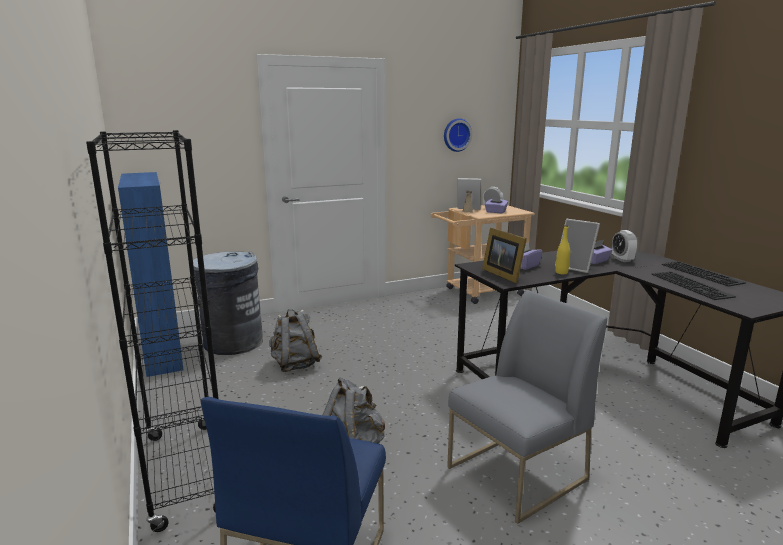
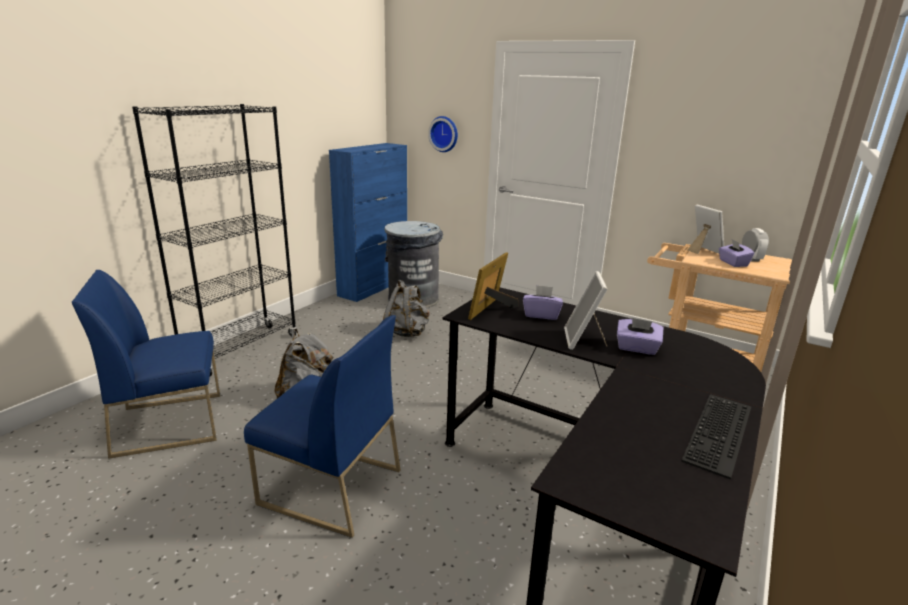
camera: 55 degrees right, 5 degrees up
wall clock [444,118,472,152] -> wall clock moved to [428,116,458,152]
grey chair [447,290,607,524] -> blue chair [244,315,400,538]
yellow bottle [556,225,570,274] -> none
alarm clock [612,230,638,262] -> none
keyboard [651,272,736,300] -> none

